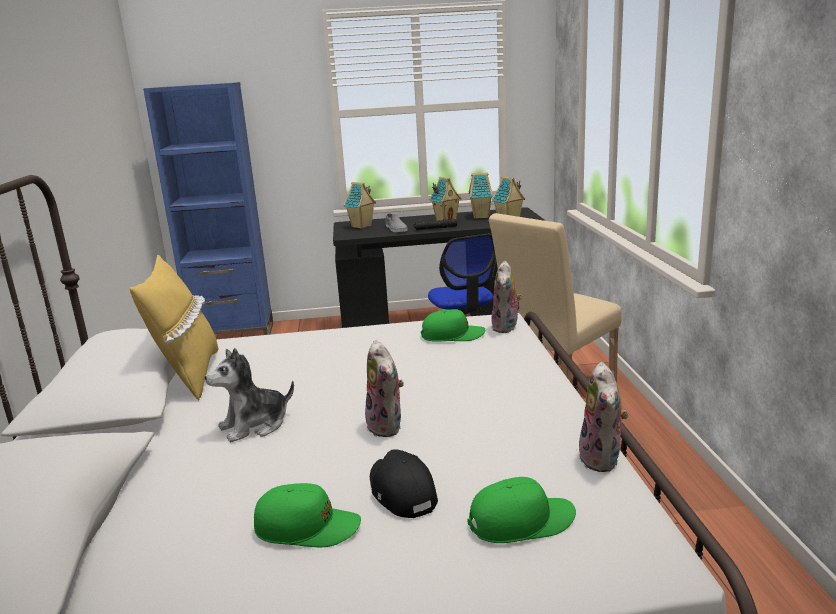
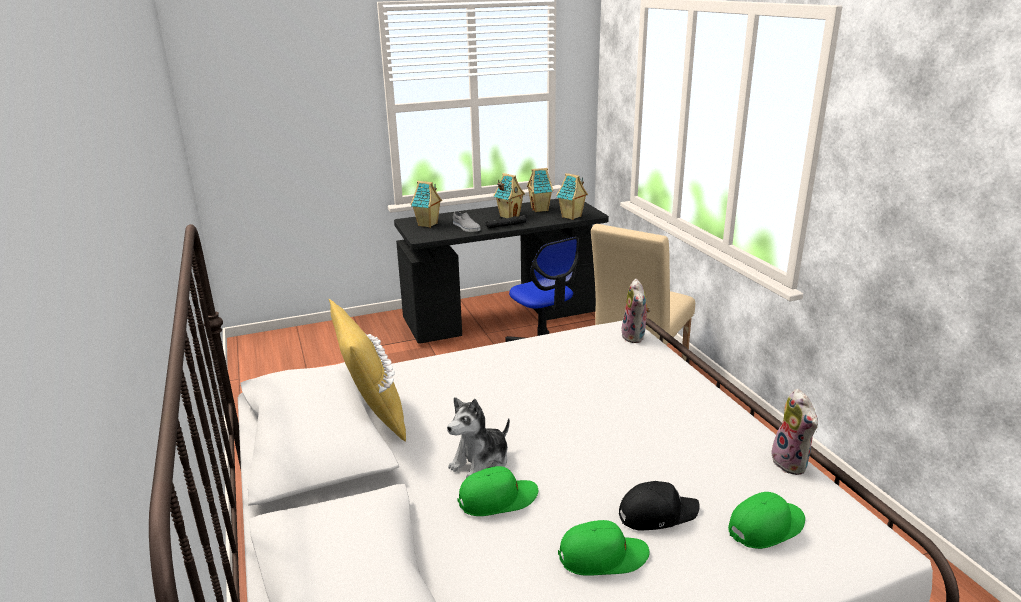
camera: 15 degrees left, 5 degrees up
blue bookcase [143,82,273,335] -> none
plush toy [363,340,404,437] -> none
black cap [370,449,438,518] -> black cap turned 120 degrees clockwise [619,481,699,530]
green cap [421,310,485,342] -> green cap moved to [457,466,538,516]

